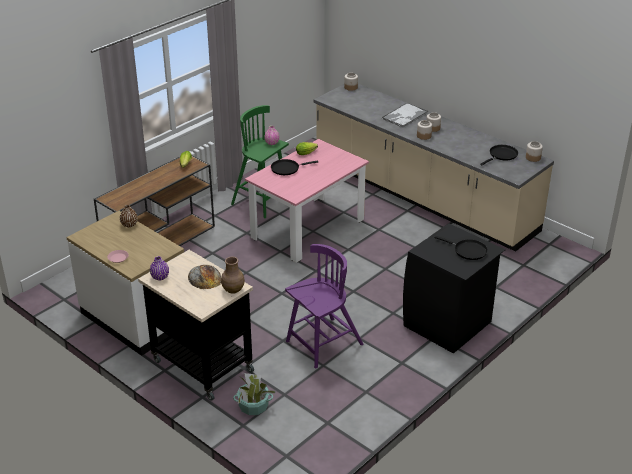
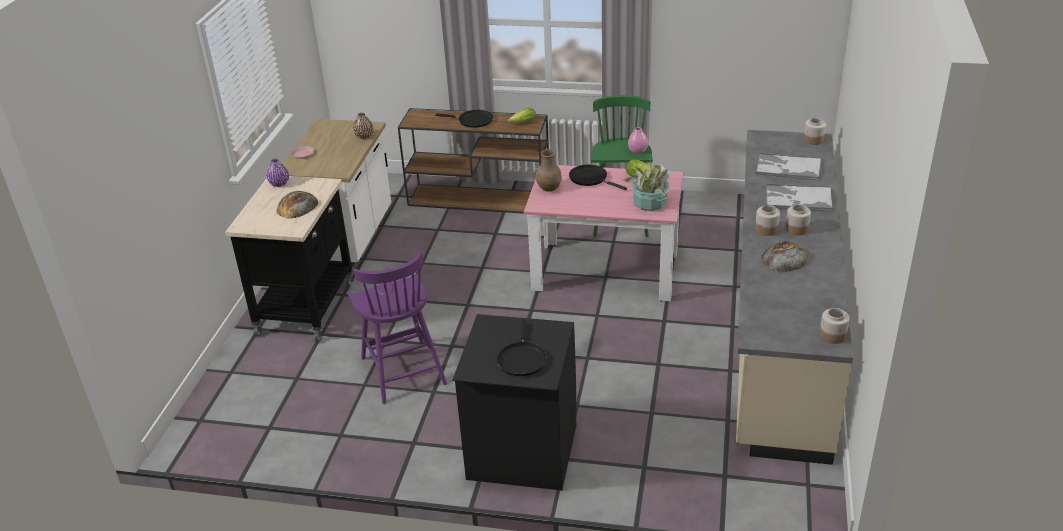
camera: 60 degrees right, 0 degrees up
brown vase [221,257,245,294] -> brown vase moved to [536,149,562,192]
potted plant [233,373,276,415] -> potted plant moved to [622,161,671,211]
purple chair [285,244,363,368] -> purple chair turned 45 degrees clockwise [348,250,447,404]
black frying pan [480,145,518,165] -> black frying pan moved to [435,110,493,128]
none -> tray [756,153,822,180]
none -> bread [761,241,808,272]

